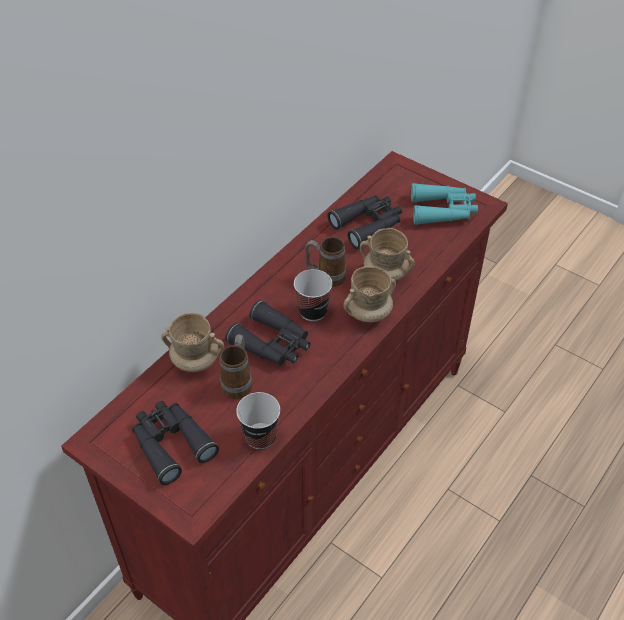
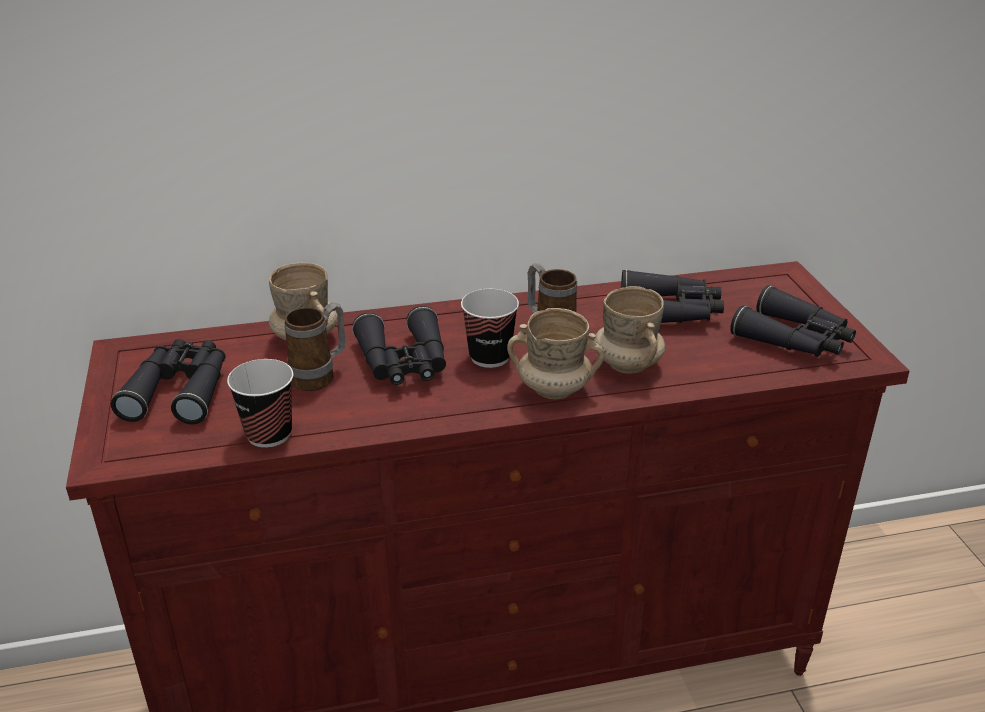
camera: 40 degrees right, 15 degrees down
turquoise binoculars [411,183,478,225] -> black binoculars [730,285,856,357]

